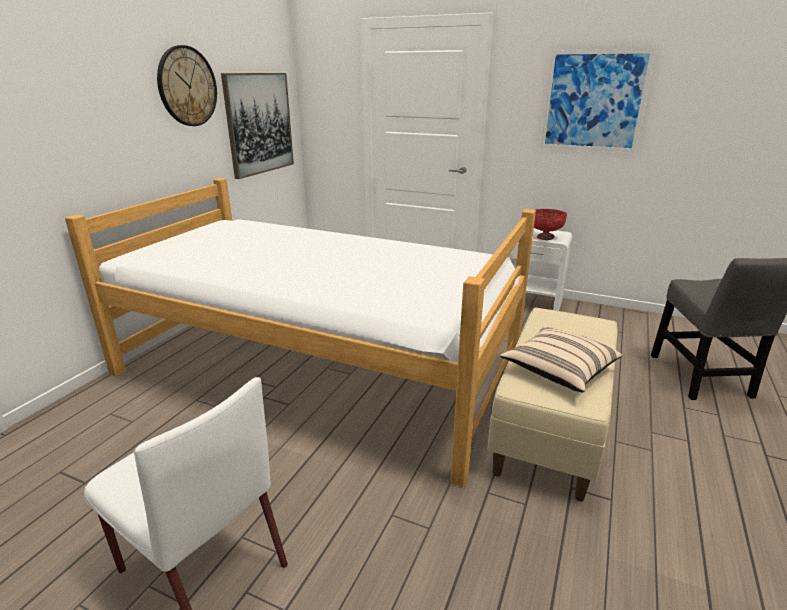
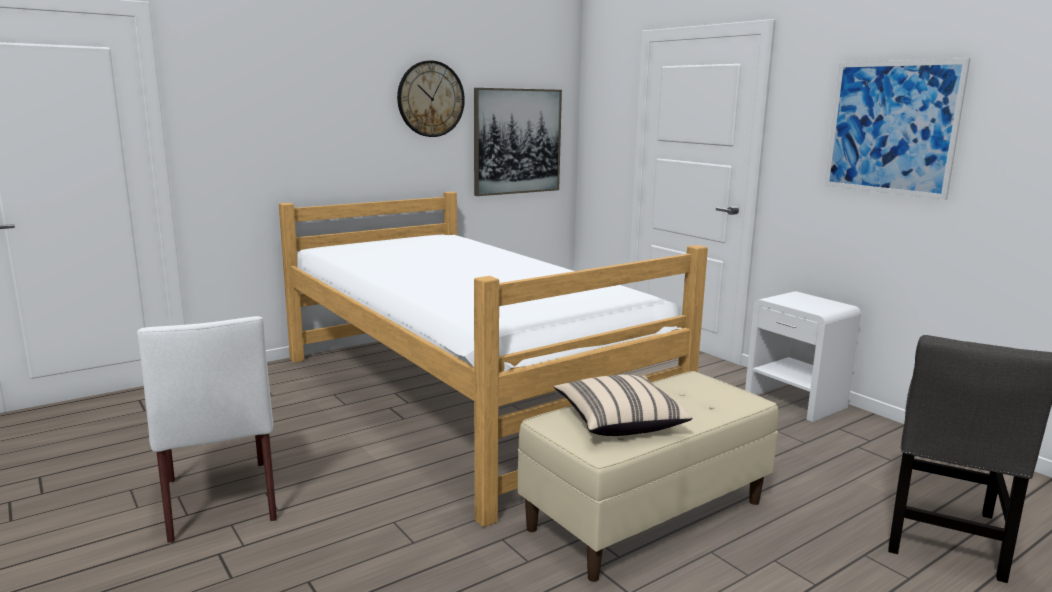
camera: 30 degrees right, 10 degrees down
red bowl [534,209,567,240] -> none

